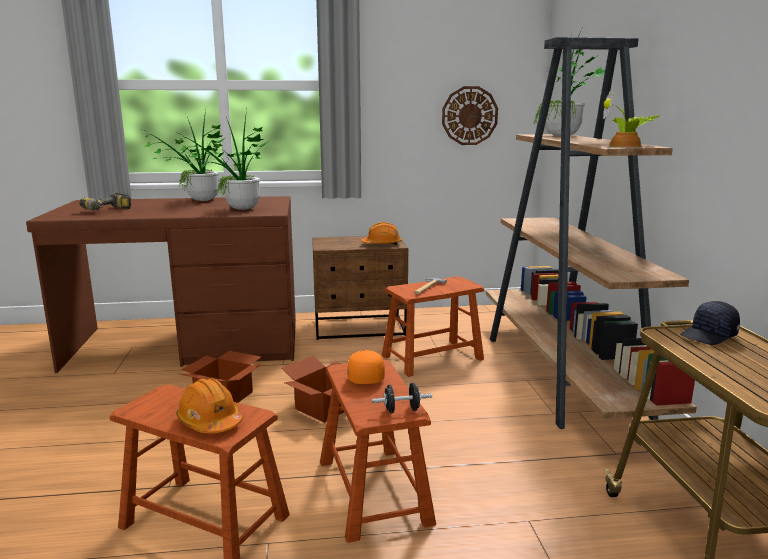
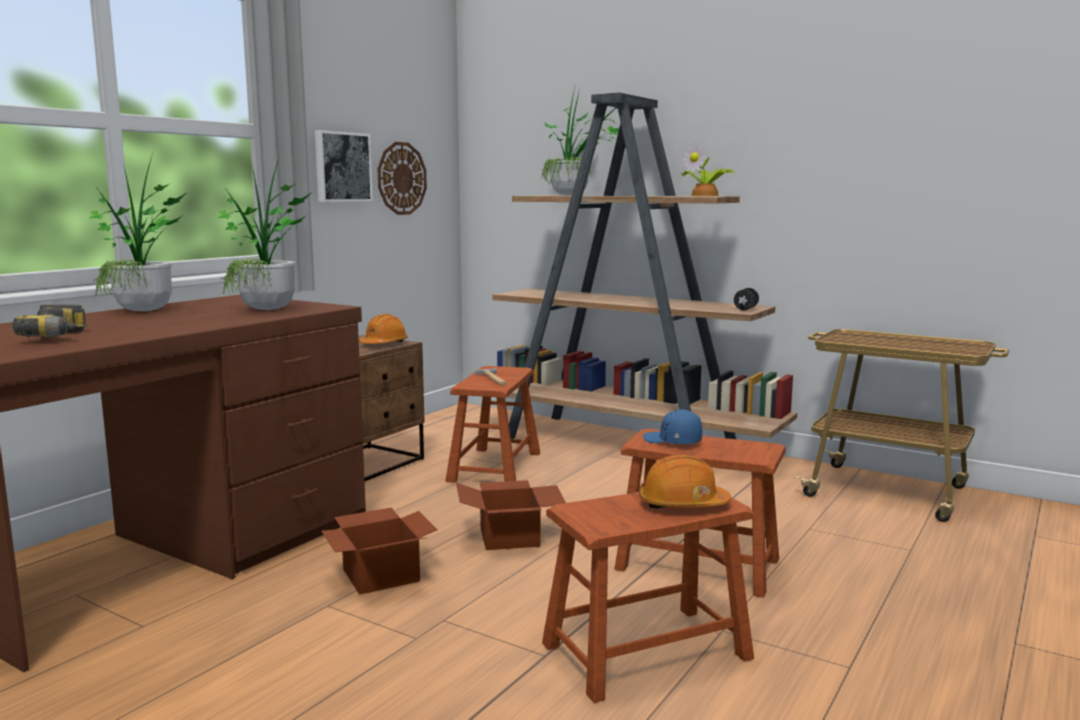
camera: 50 degrees left, 5 degrees down
orange cap [347,350,385,384] -> blue cap [643,409,702,444]
black dumbbell [372,383,432,413] -> black dumbbell moved to [734,288,759,310]
black cap [680,301,740,345] -> none
none -> picture [315,130,373,202]

